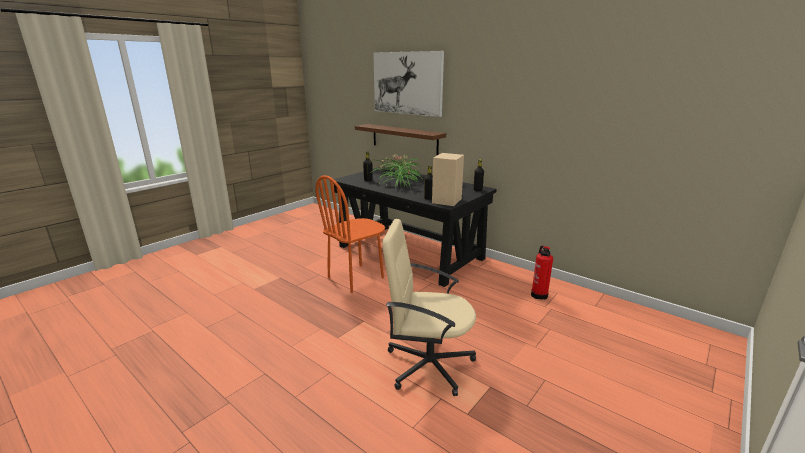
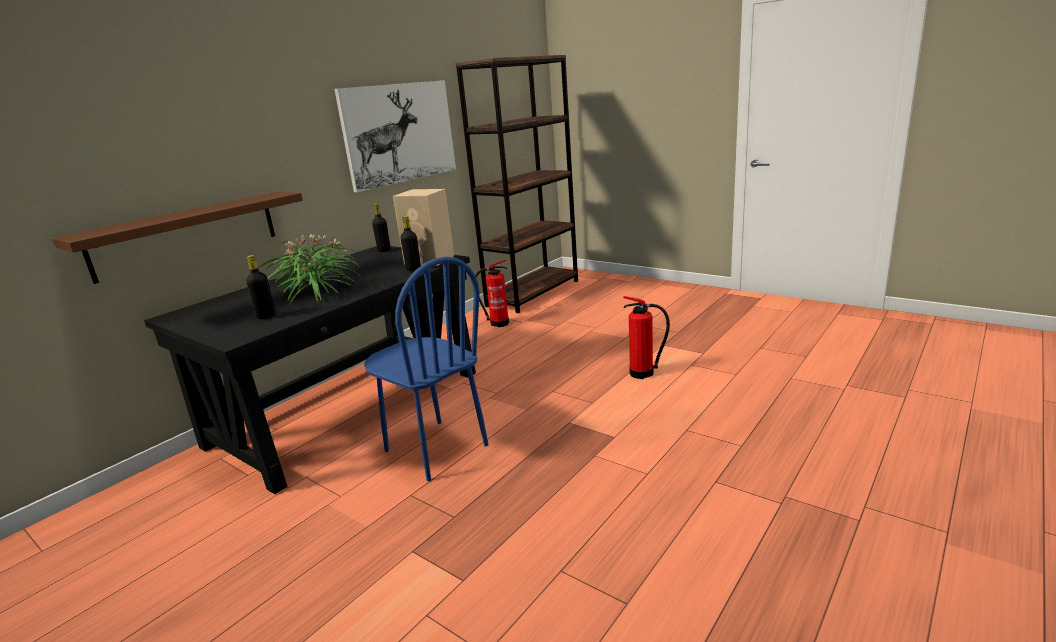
camera: 90 degrees left, 0 degrees up
orange chair [316,175,385,293] -> blue chair [364,257,488,481]
picture [373,51,444,117] -> picture moved to [334,80,456,192]
beige office chair [383,219,476,396] -> fire extinguisher [623,296,670,379]
none -> brown bookcase [455,55,578,313]

